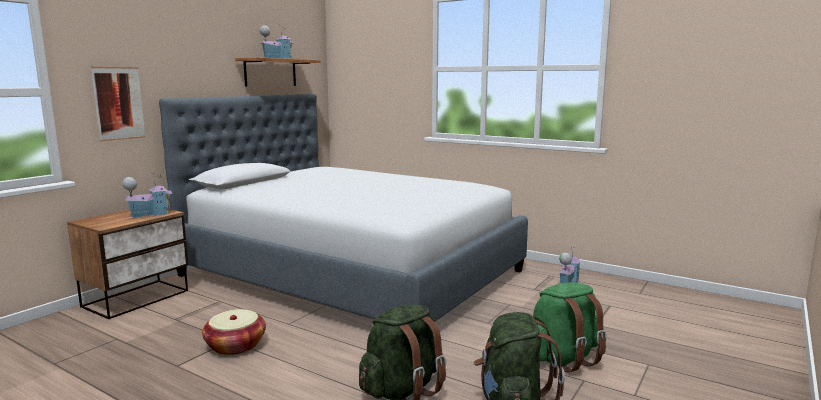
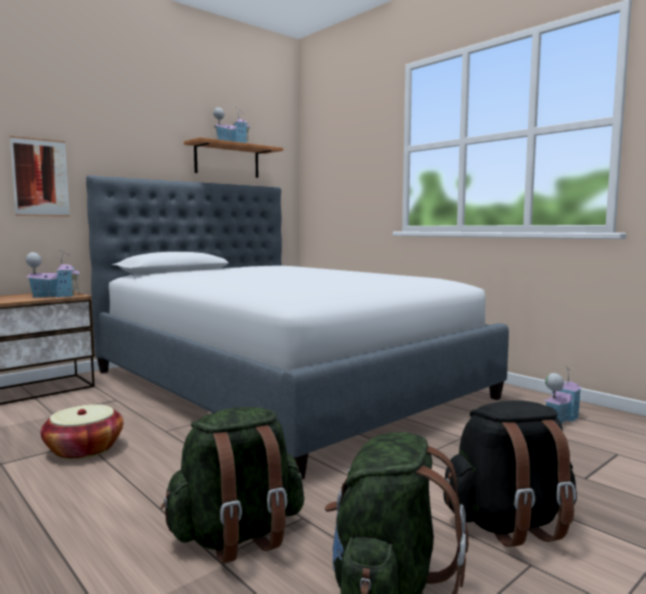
camera: 15 degrees right, 5 degrees down
green backpack [533,282,607,373] -> black backpack [443,400,577,547]

